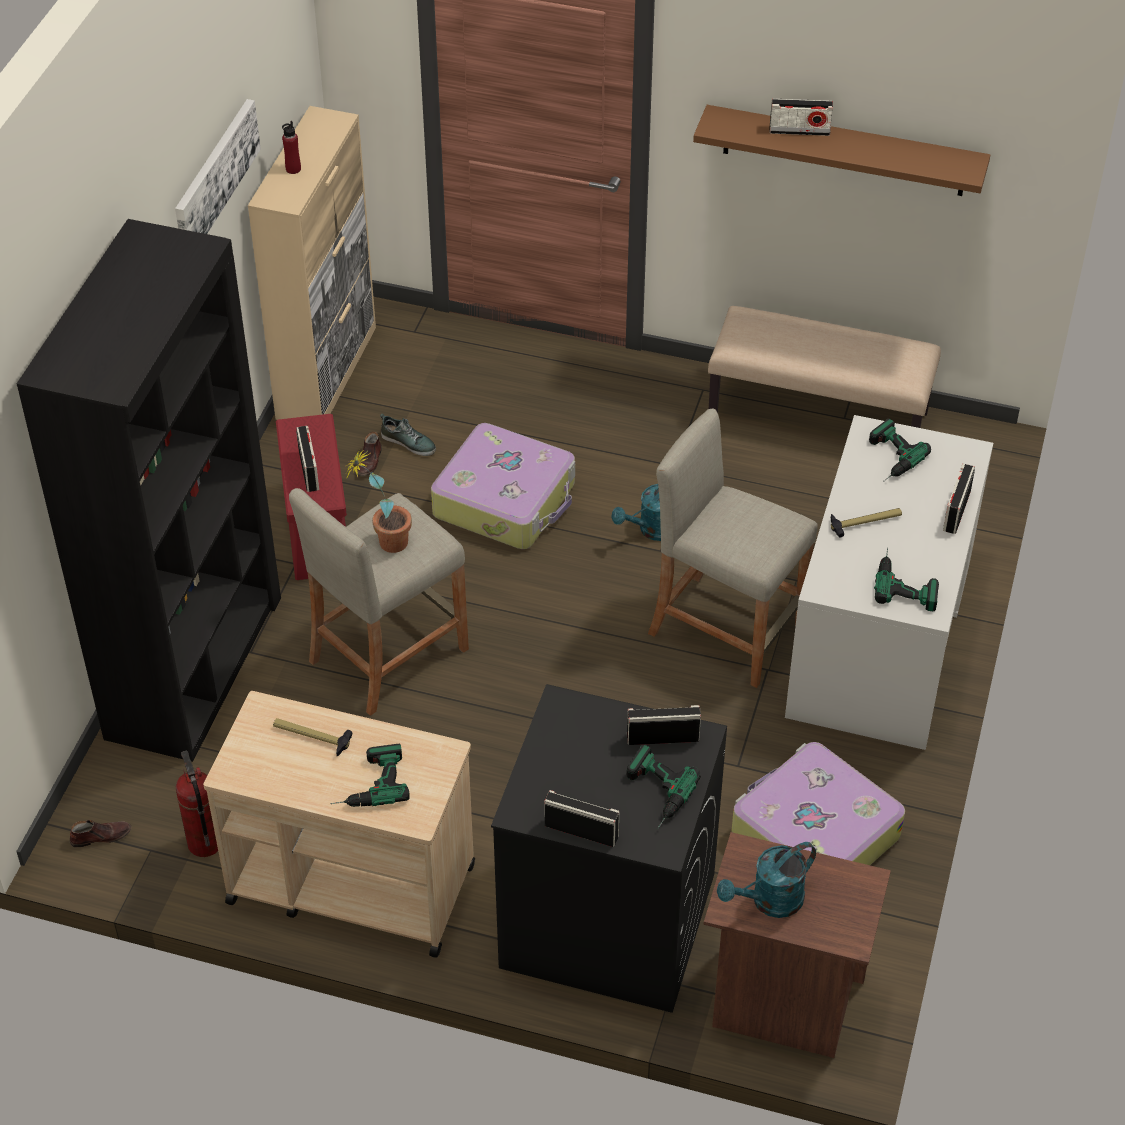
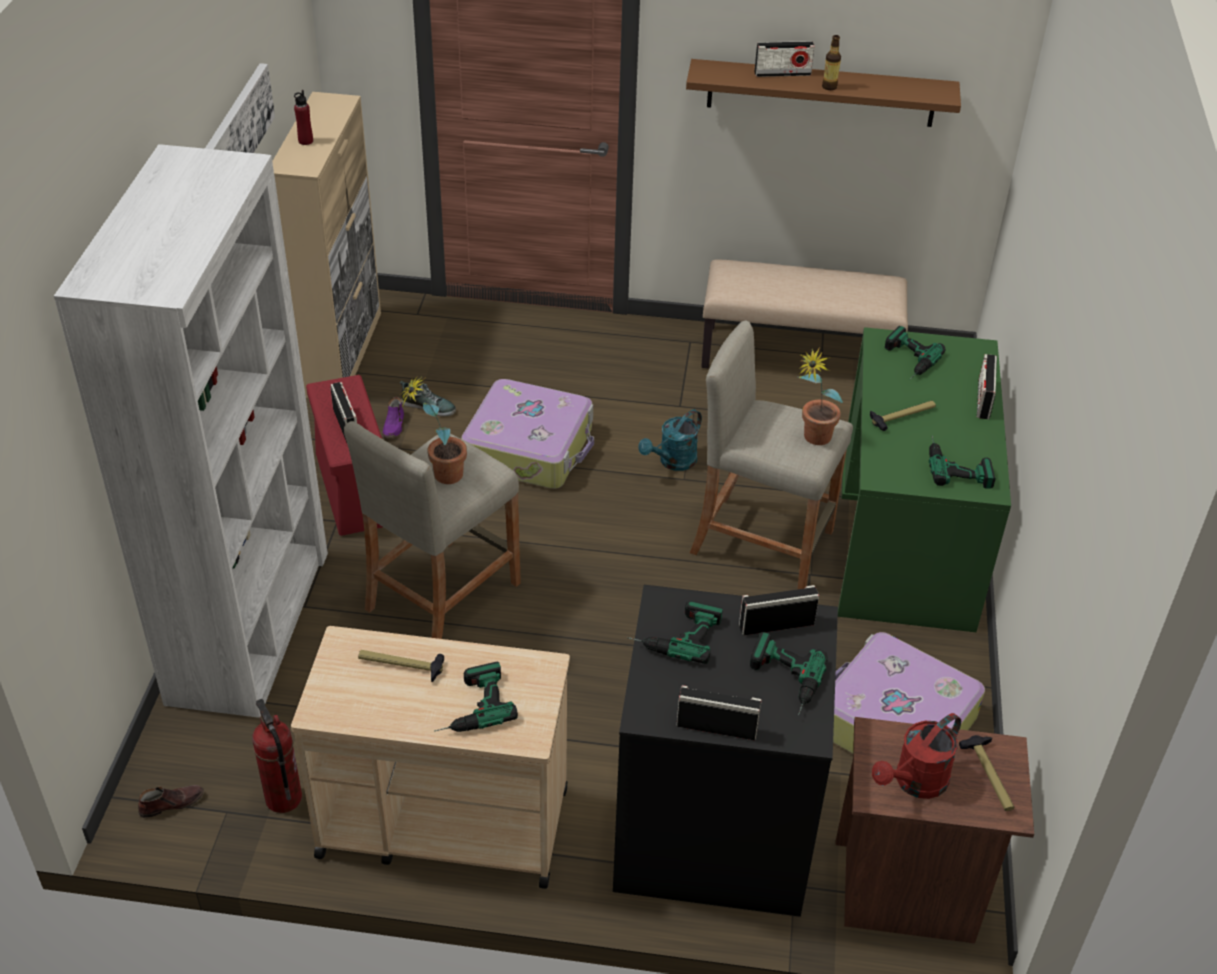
camera: 10 degrees left, 5 degrees down
black bookcase [17,219,281,762] -> white bookcase [54,144,328,718]
brown shoe [355,431,382,476] -> purple shoe [382,397,404,438]
turquoise watering can [717,842,816,918] -> red watering can [872,713,961,799]
white desk [785,415,993,750] -> green desk [838,327,1011,632]
none -> power drill [627,600,723,664]
none -> potted plant [798,347,843,445]
none -> bottle [822,35,841,90]
none -> hammer [959,735,1015,811]

